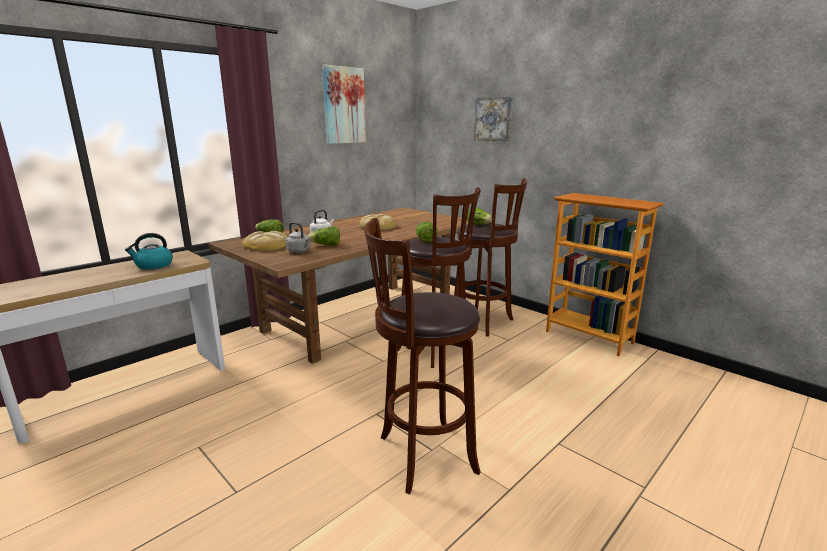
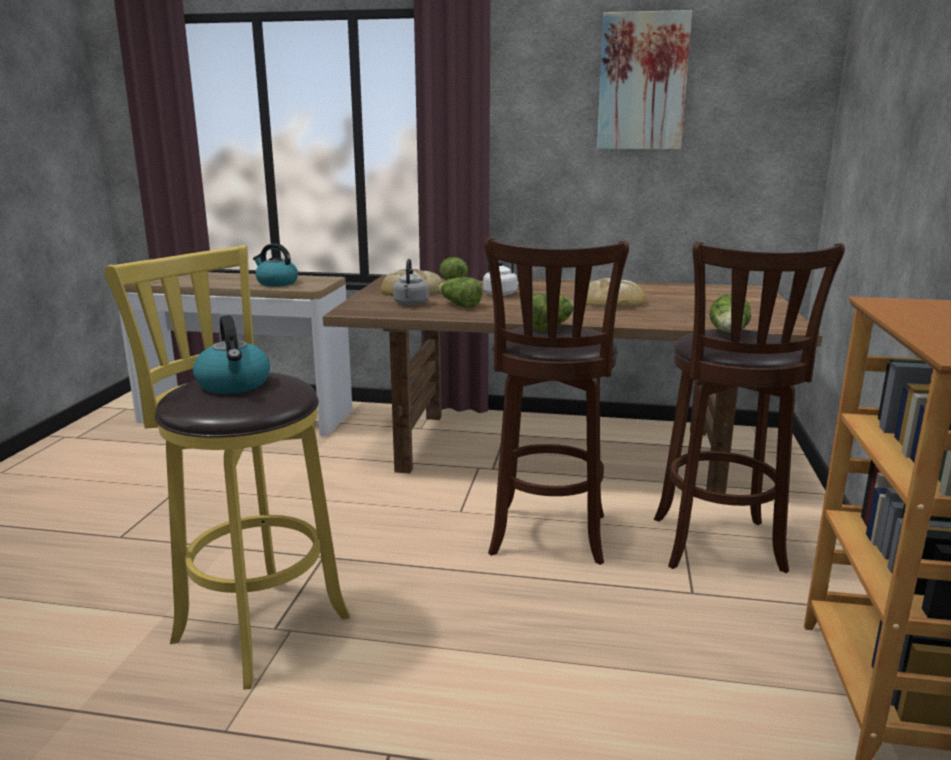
camera: 55 degrees right, 0 degrees up
brown stool [364,218,480,494] -> yellow stool [104,245,350,690]
picture [474,96,513,141] -> none
none -> kettle [193,315,270,394]

